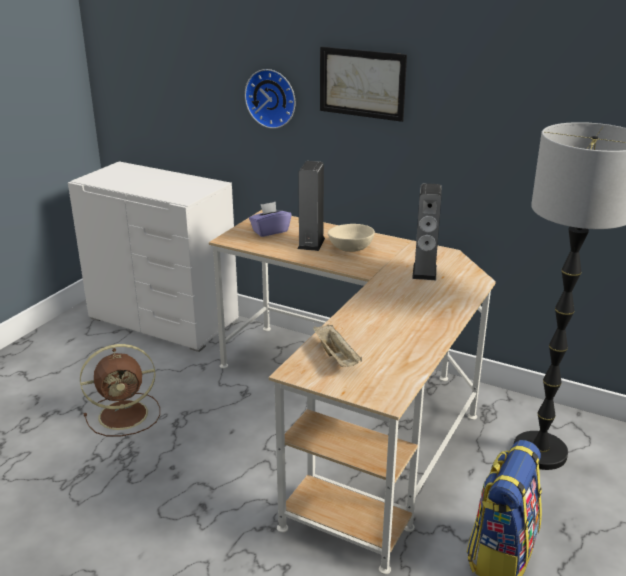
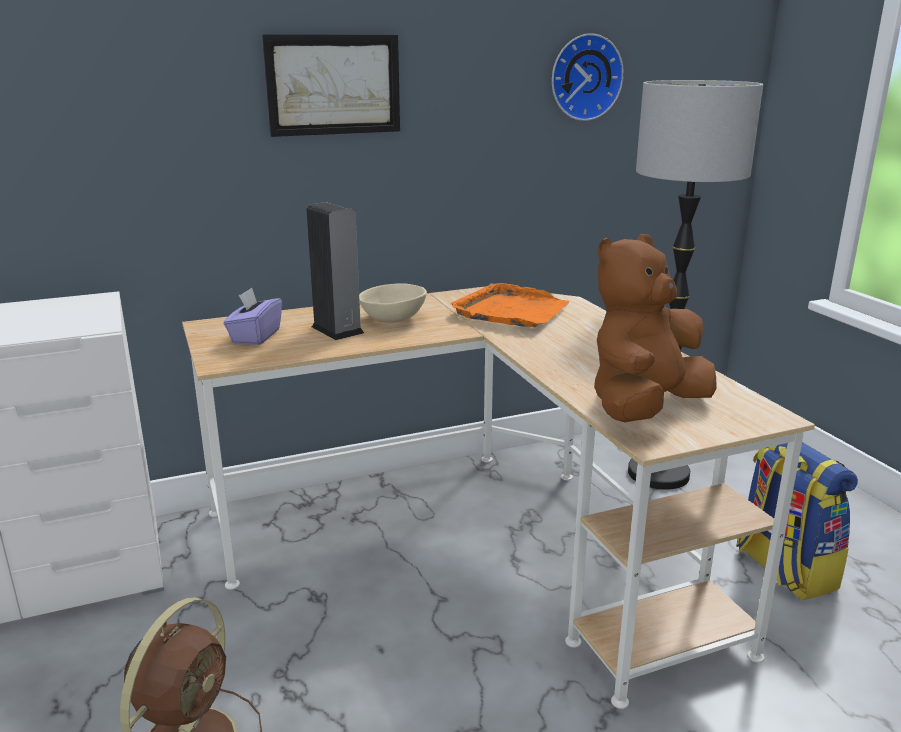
camera: 50 degrees left, 5 degrees down
wall clock [245,69,295,129] -> wall clock moved to [552,33,624,121]
beige tray [313,324,362,367] -> brown plush toy [594,234,717,422]
speaker [412,183,442,280] -> orange tray [450,283,570,327]

